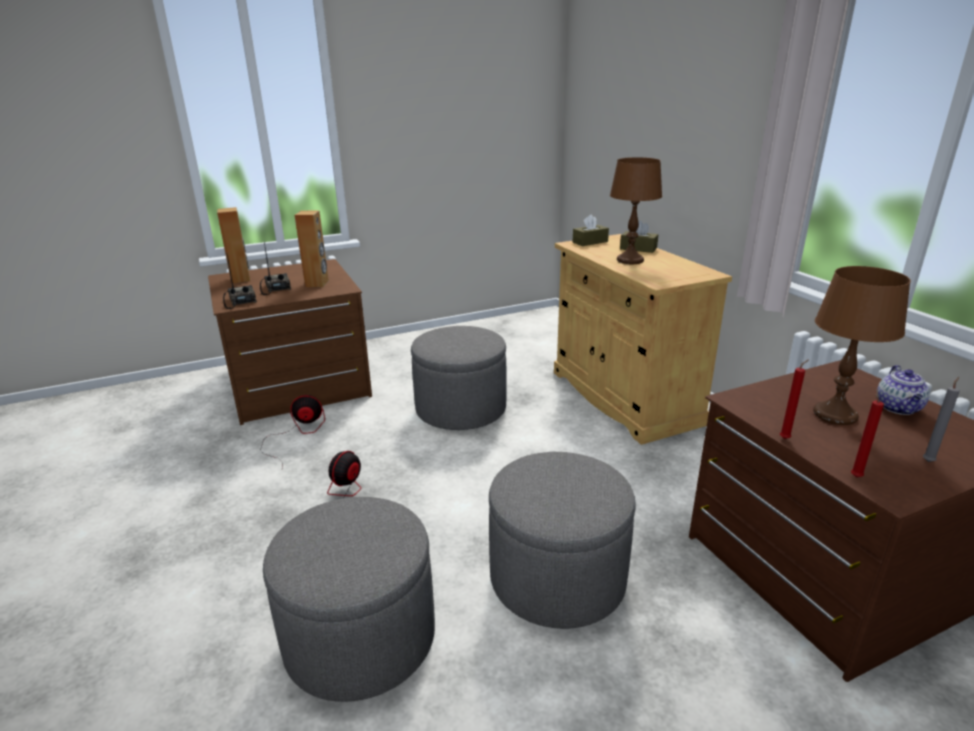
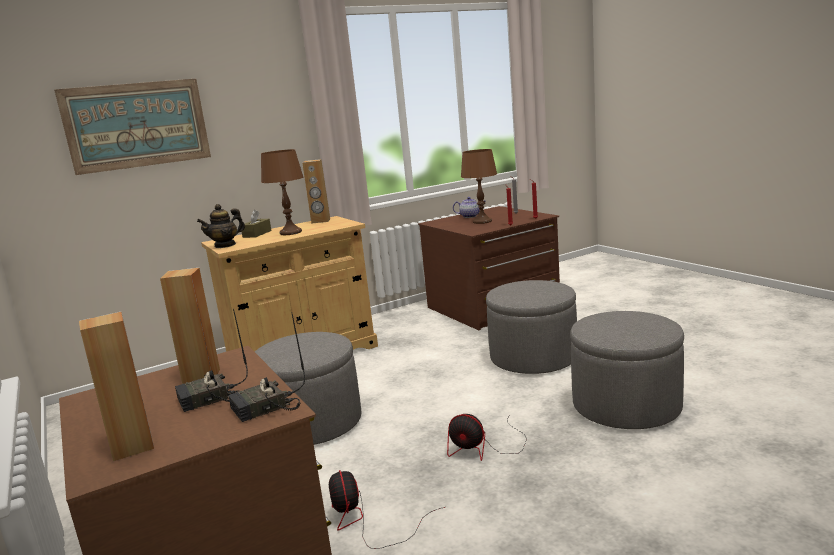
camera: 95 degrees left, 10 degrees down
brown tissue box [573,214,609,246] -> teapot [197,204,245,248]
none -> picture [54,79,211,175]
none -> brown speaker [302,159,330,224]

